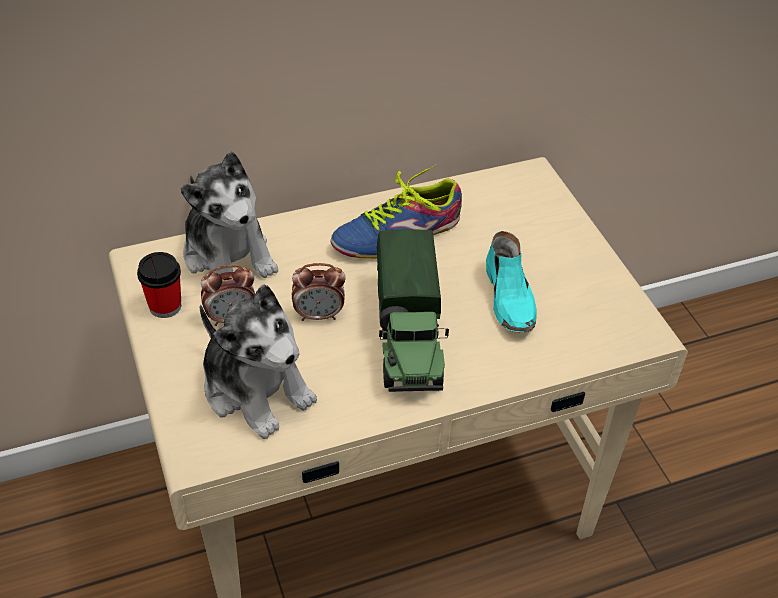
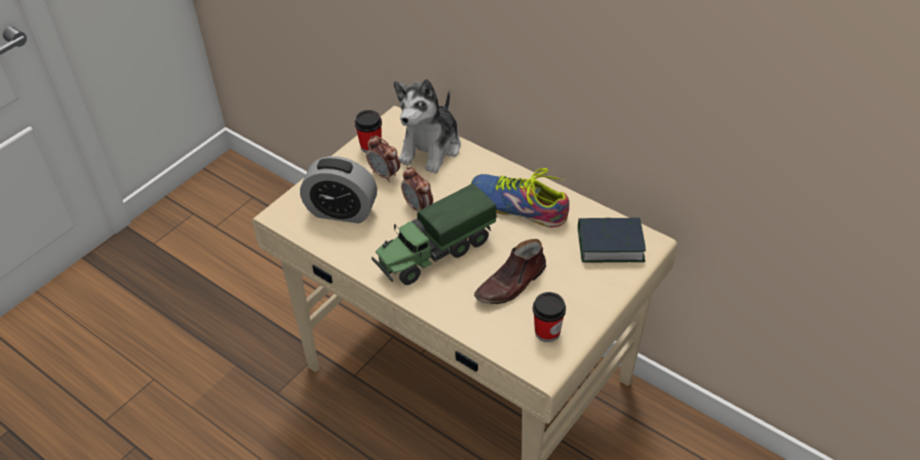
camera: 60 degrees right, 0 degrees up
plush toy [200,285,317,439] -> alarm clock [300,156,377,223]
turquoise shoe [486,231,537,333] -> brown shoe [474,239,546,304]
none -> cup [533,292,566,342]
none -> book [578,218,646,262]

